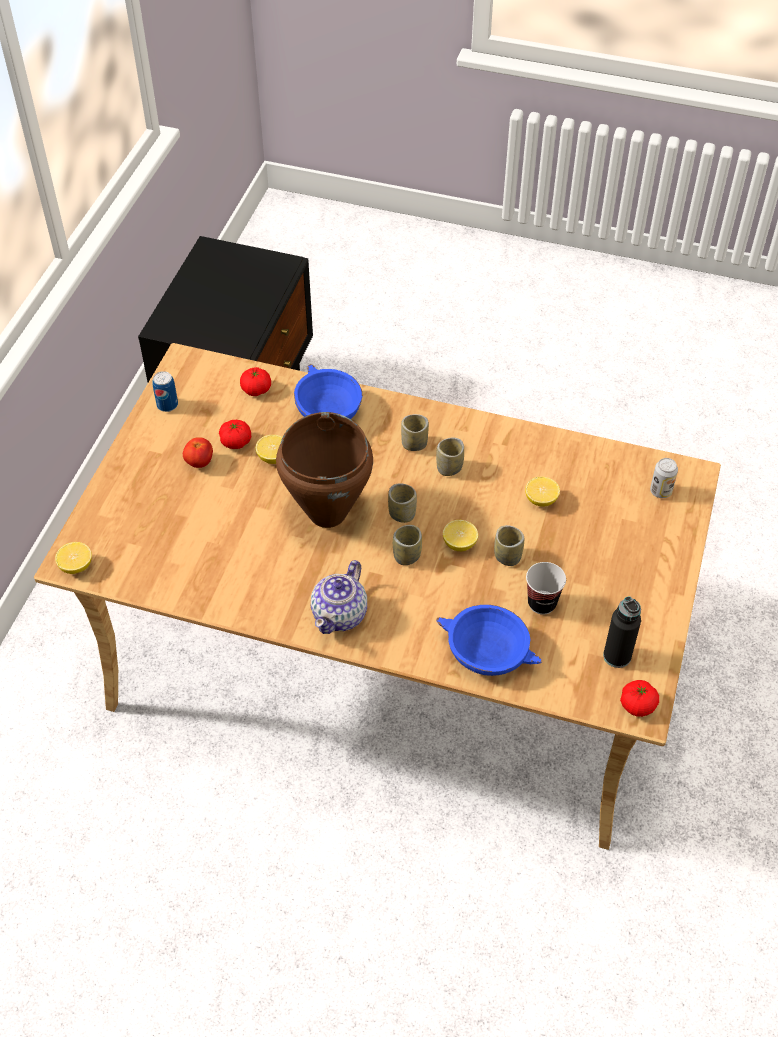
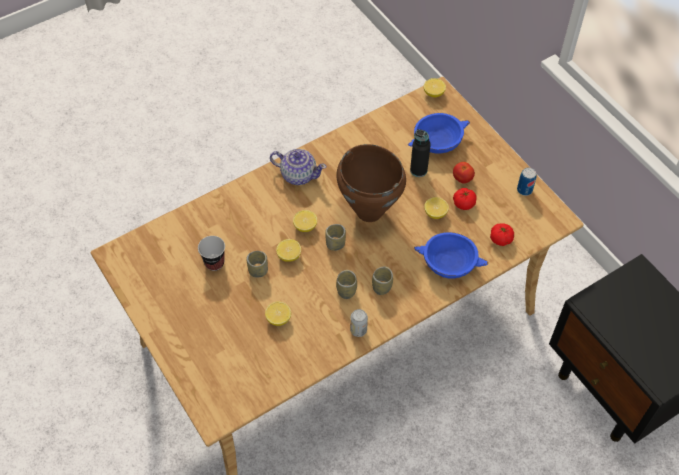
camera: 130 degrees right, 5 degrees up
teapot [311,560,367,634] -> teapot turned 135 degrees clockwise [270,149,327,185]
cup [393,525,422,565] -> lemon [293,210,317,232]
blue bowl [436,605,542,676] -> blue bowl moved to [408,113,470,154]
black bottle [603,596,641,668] -> black bottle moved to [410,129,431,177]
tomato [620,680,659,717] -> none
can [650,458,678,498] -> can moved to [350,309,368,337]

